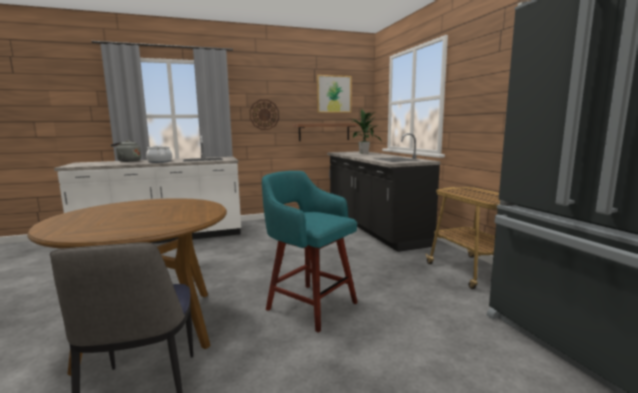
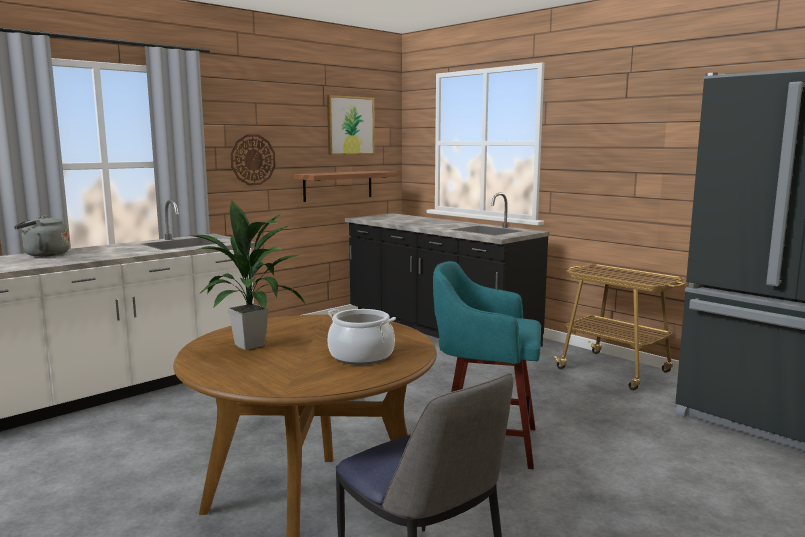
camera: 25 degrees left, 0 degrees up
cooking pot [146,146,172,163] -> cooking pot moved to [327,309,396,365]
potted plant [352,108,382,154] -> potted plant moved to [185,199,306,350]

